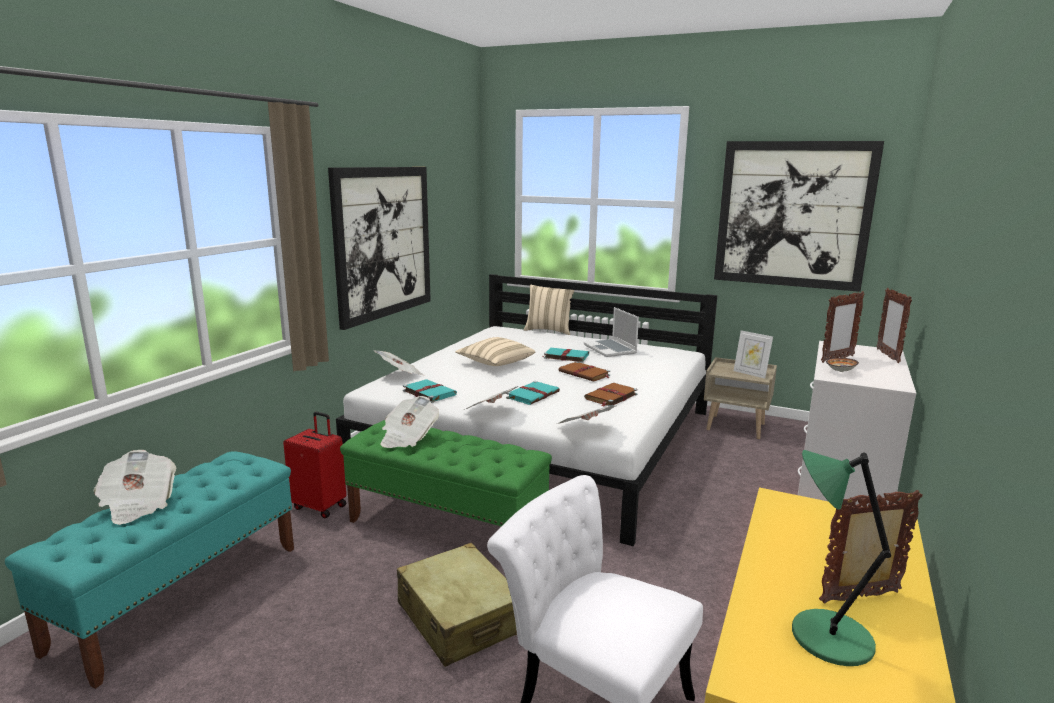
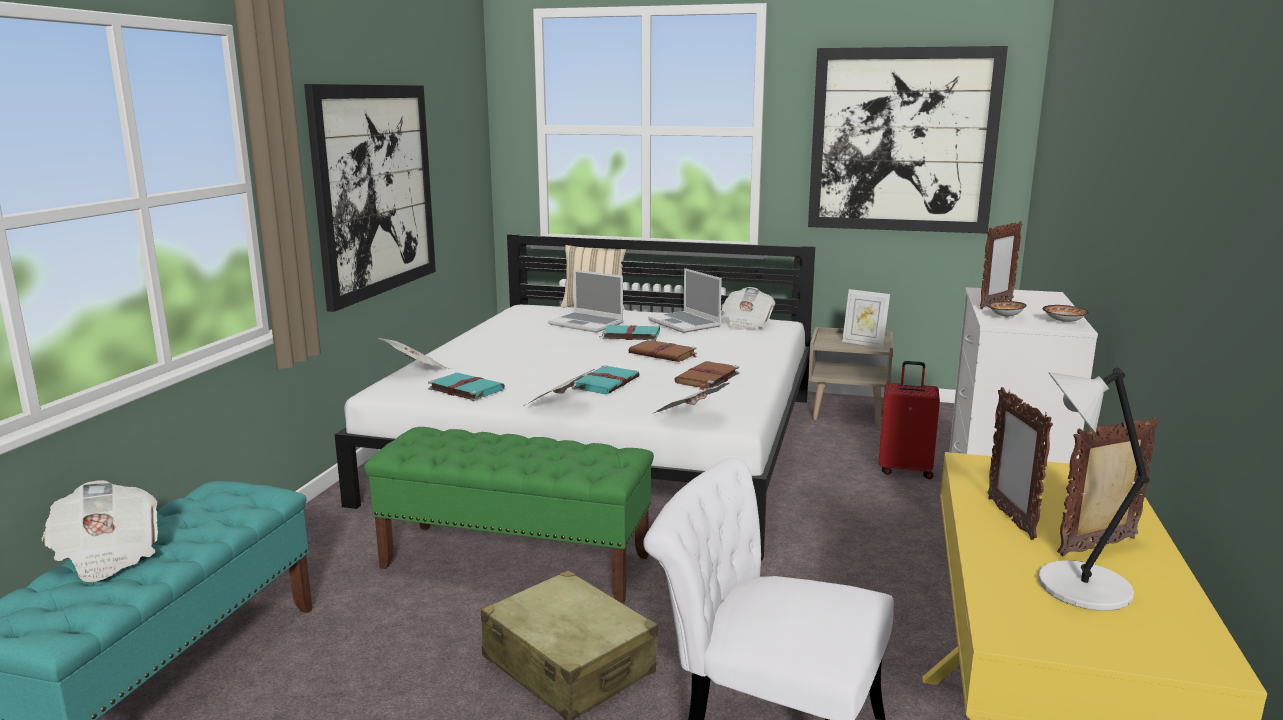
camera: 10 degrees left, 0 degrees up
red suitcase [283,412,346,518] -> red suitcase moved to [879,361,940,479]
newspaper [380,396,439,448] -> newspaper moved to [721,287,775,330]
beige pillow [455,337,535,366] -> none
green table lamp [792,450,891,666] -> grey table lamp [1038,367,1150,611]
picture frame [876,288,912,363] -> picture frame moved to [987,387,1053,540]
none -> laptop [548,270,623,333]
none -> bowl [1042,305,1089,323]

